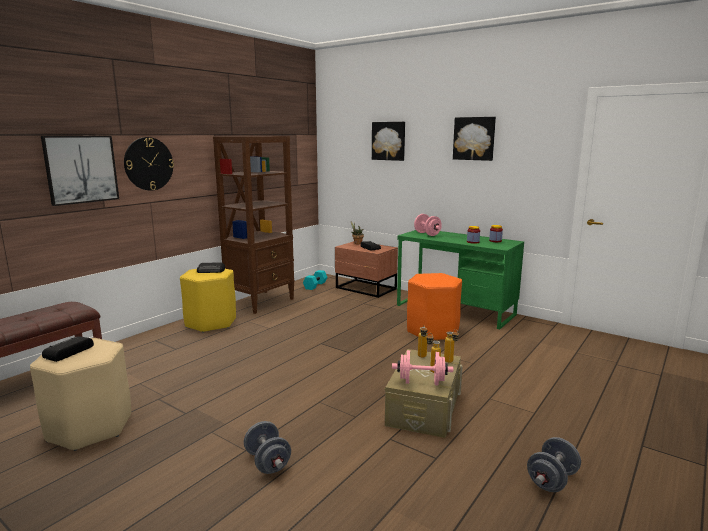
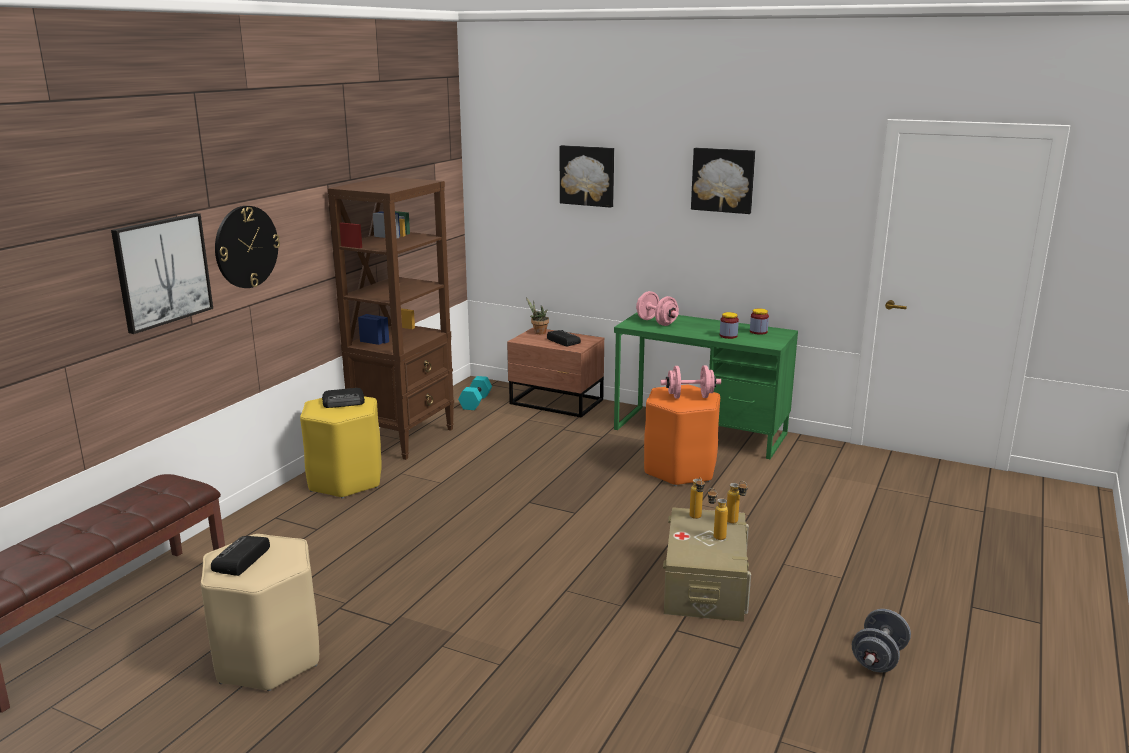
camera: 10 degrees left, 5 degrees up
grey dumbbell [244,421,291,474] -> none
pink dumbbell [392,350,453,385] -> pink dumbbell moved to [660,365,721,398]

